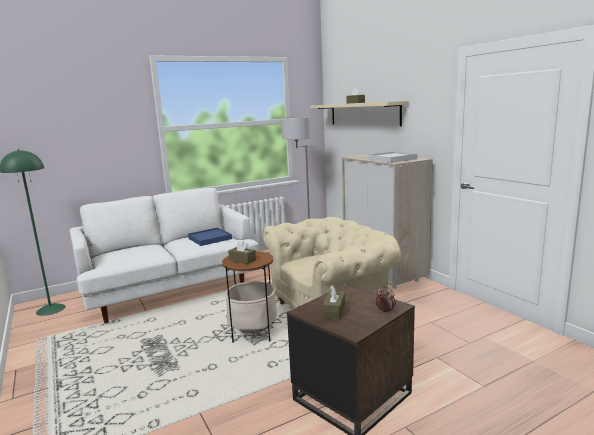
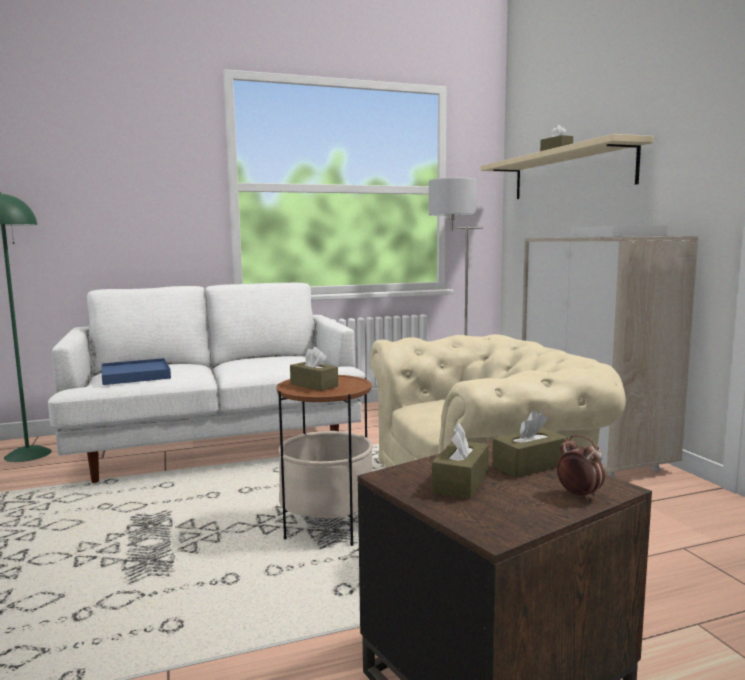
camera: 10 degrees right, 5 degrees down
blue tray [188,228,232,246] -> blue tray moved to [102,358,171,385]
none -> brown tissue box [492,411,568,478]

